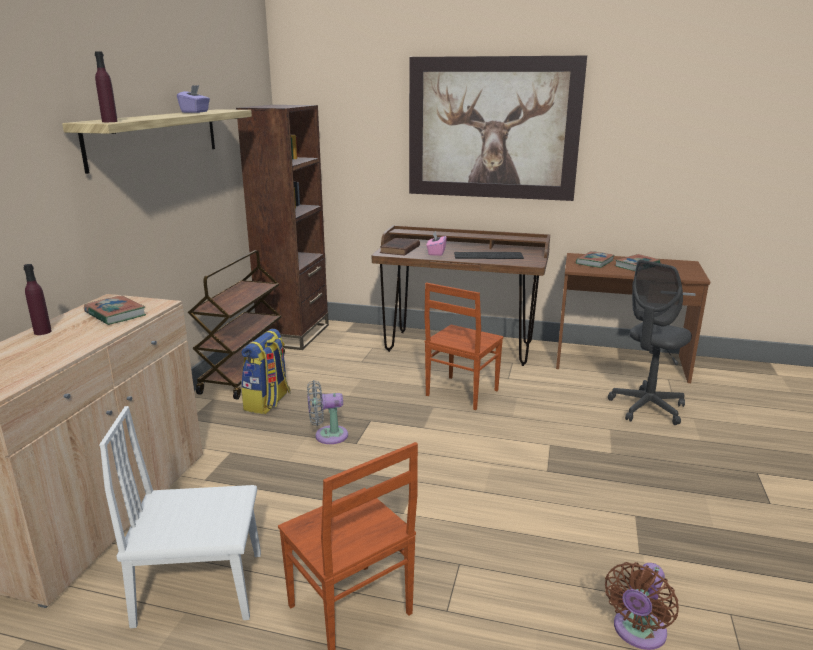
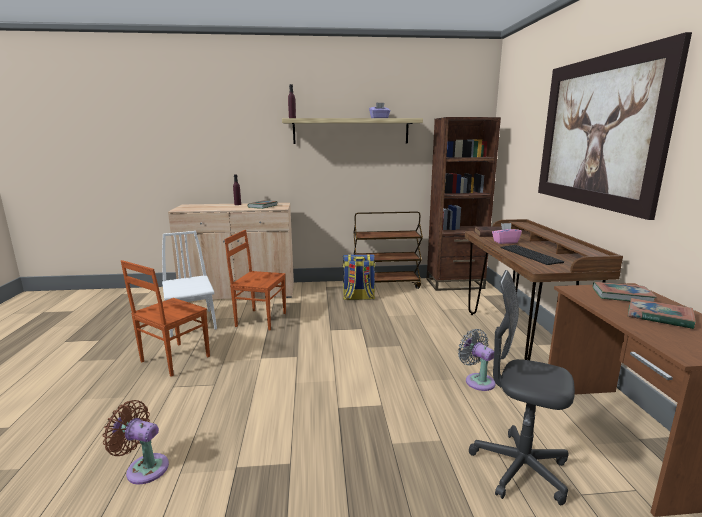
camera: 70 degrees right, 5 degrees down
grey fan [307,380,348,444] -> grey fan moved to [458,329,496,391]
brown chair [424,282,504,410] -> brown chair moved to [225,230,286,330]

